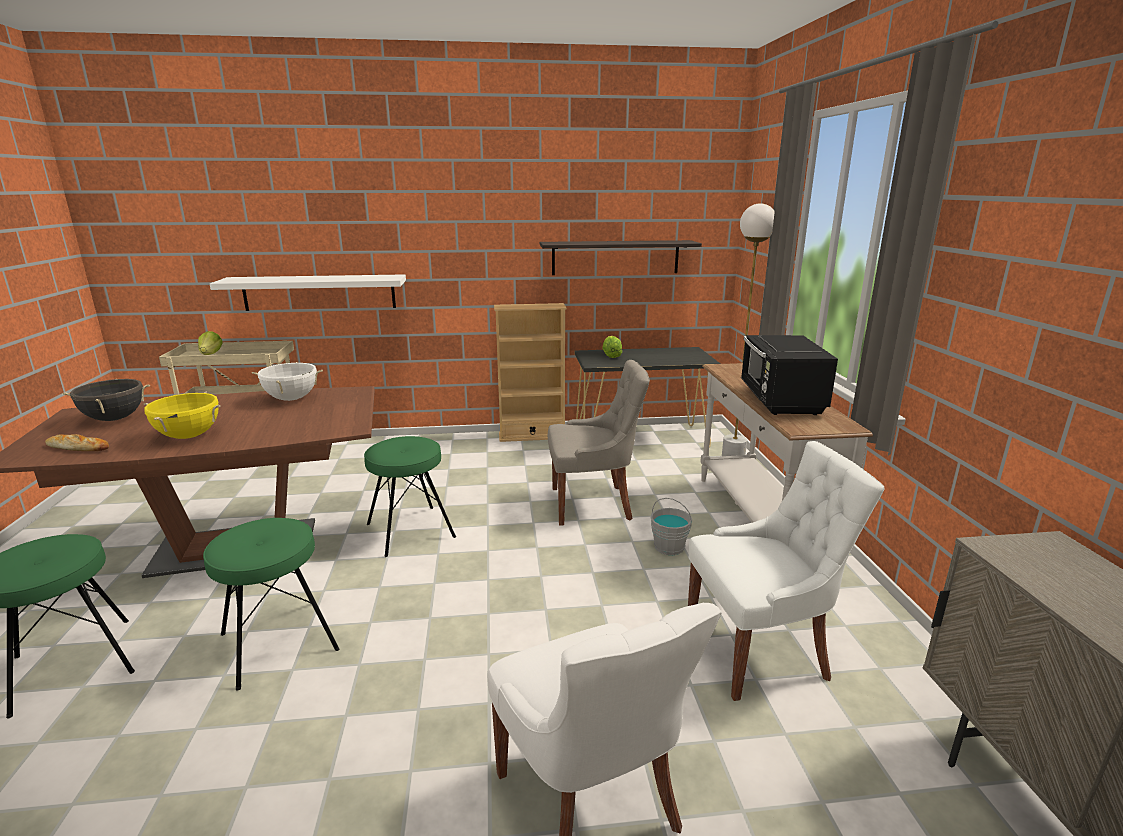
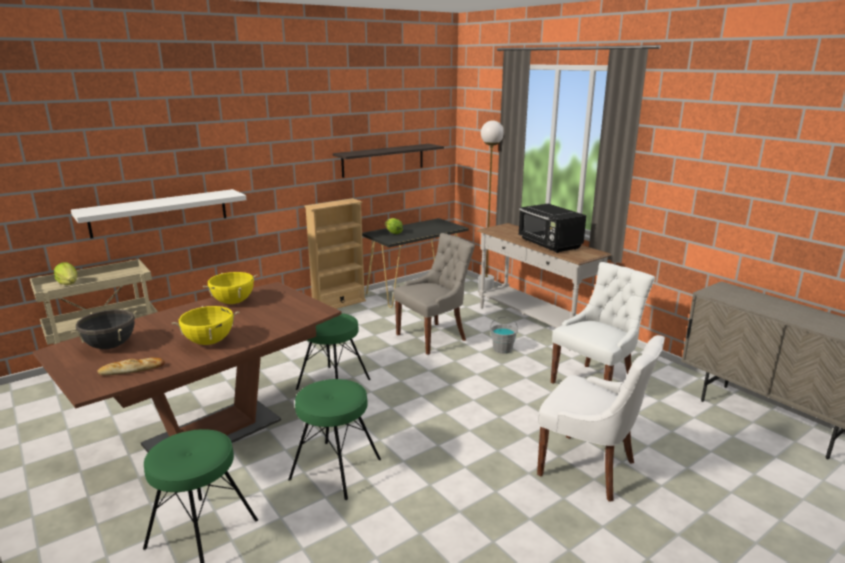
camera: 30 degrees left, 0 degrees up
white cooking pot [252,362,323,401] -> yellow cooking pot [203,272,258,304]

